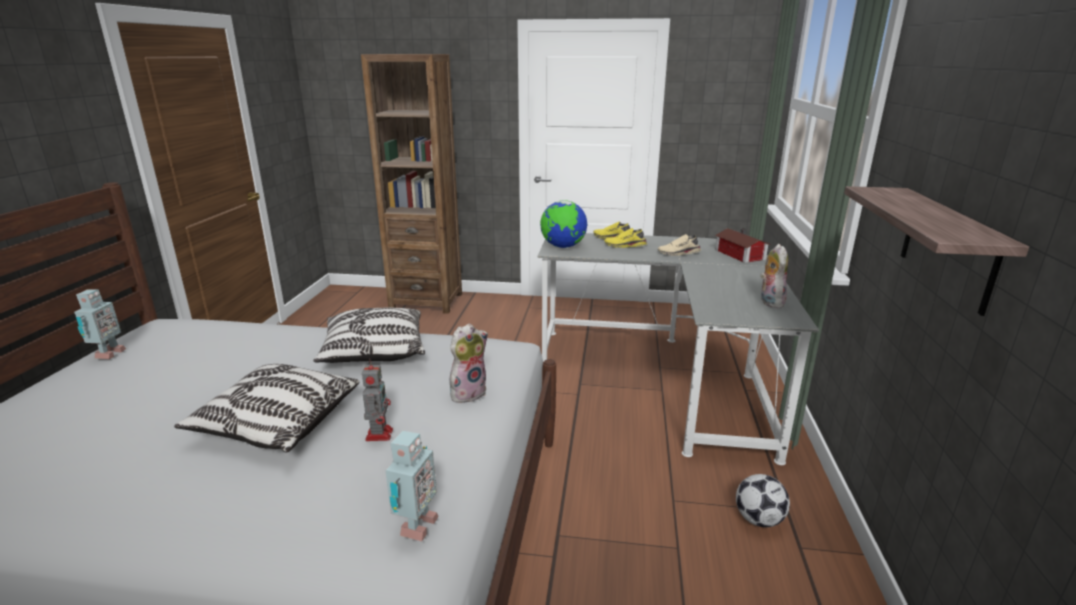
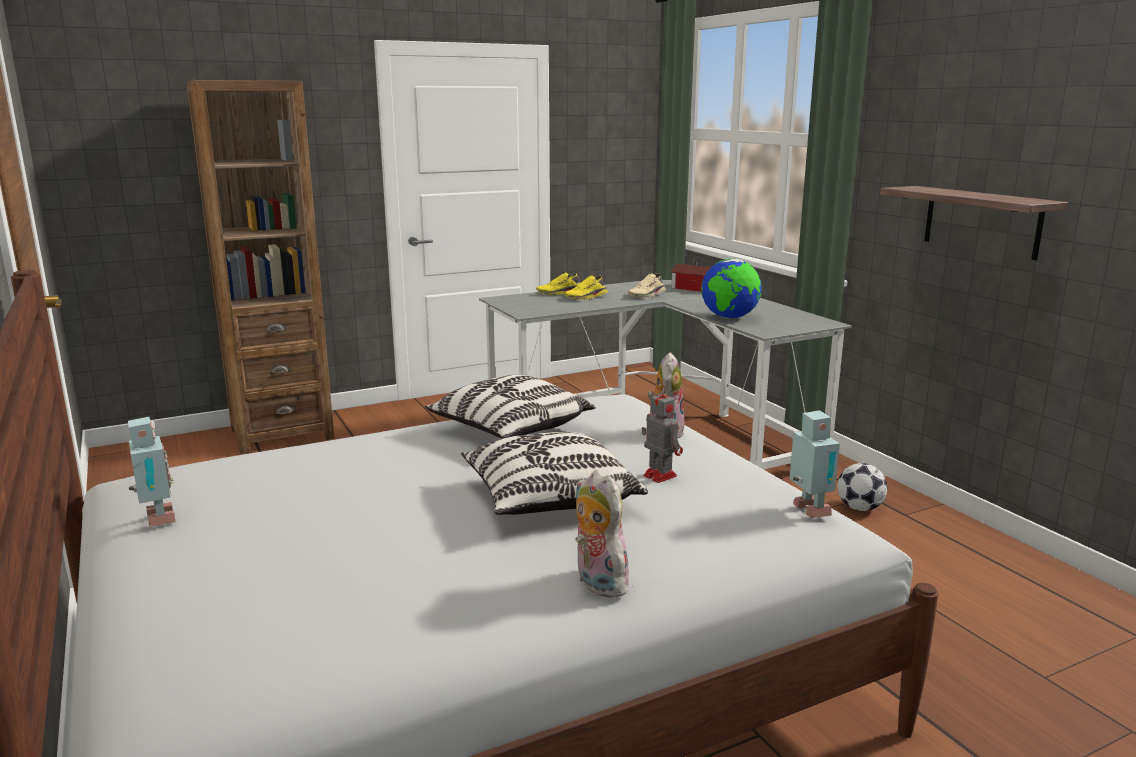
camera: 35 degrees left, 5 degrees down
globe [540,200,587,248] -> globe moved to [701,259,762,319]
plush toy [760,244,788,308] -> plush toy moved to [576,470,629,598]

